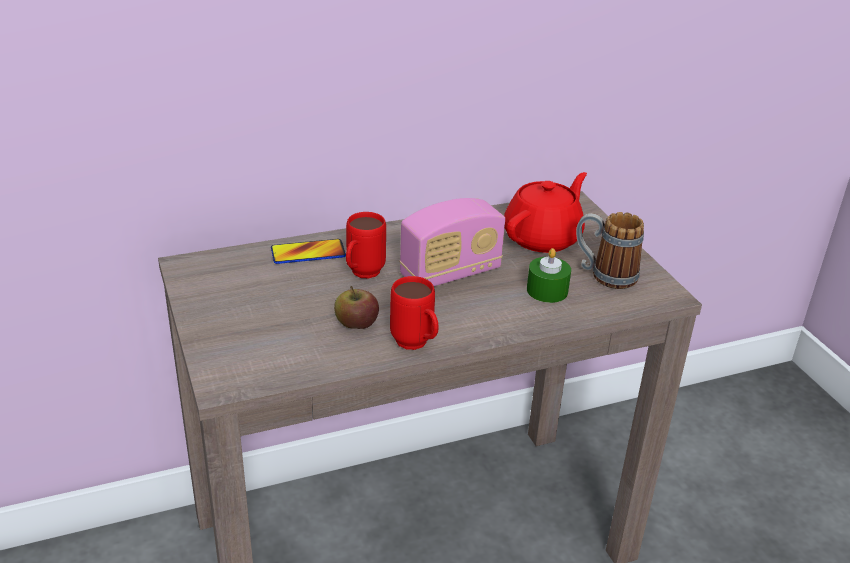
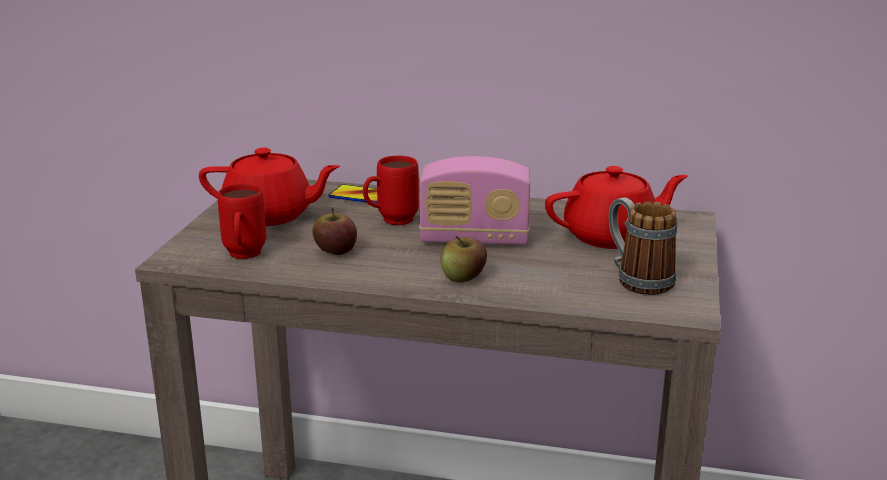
camera: 35 degrees right, 10 degrees down
red mug [390,276,439,350] -> red mug moved to [218,184,266,259]
green candle [527,248,571,303] -> none
none -> red teapot [199,148,340,226]
none -> apple [440,236,487,282]

